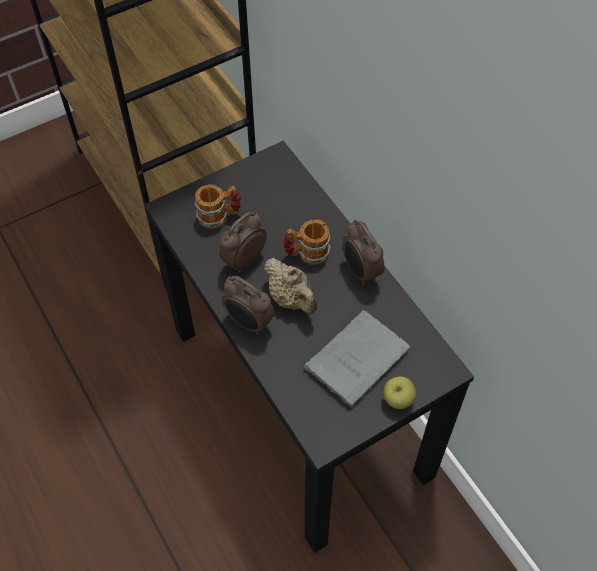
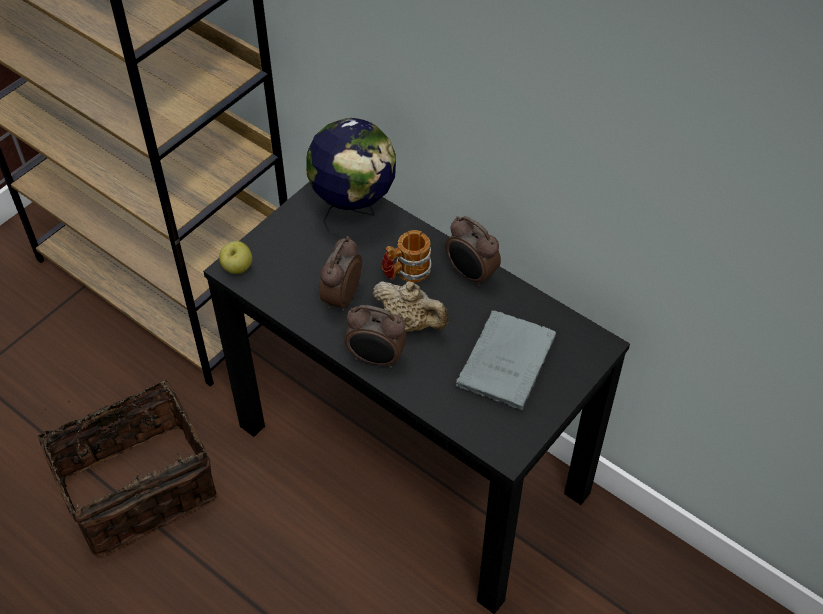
camera: 20 degrees left, 5 degrees down
mug [195,184,241,229] -> none
apple [383,376,416,409] -> apple moved to [219,241,252,274]
none -> basket [38,380,217,557]
none -> globe [306,118,396,239]

